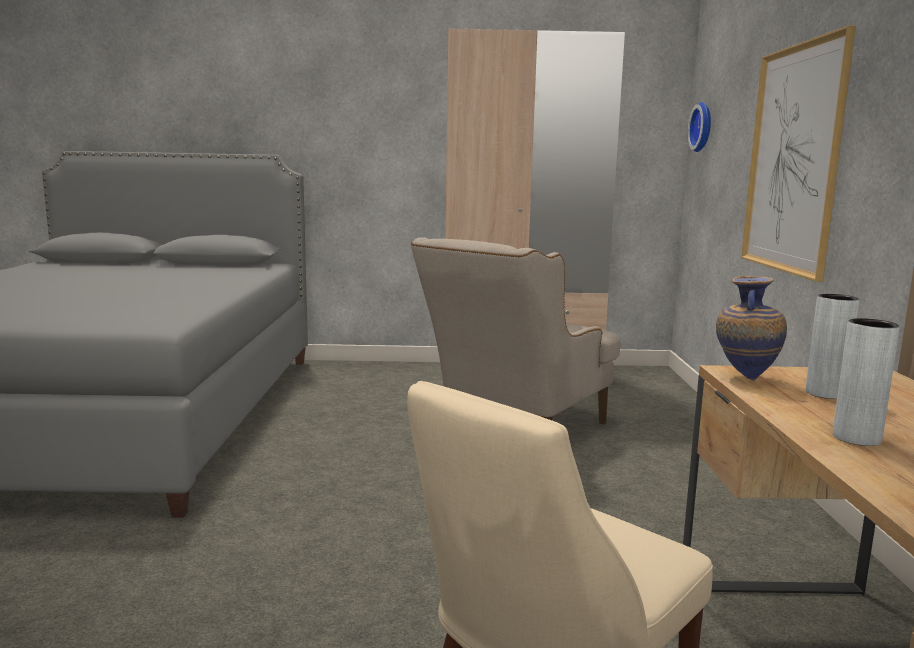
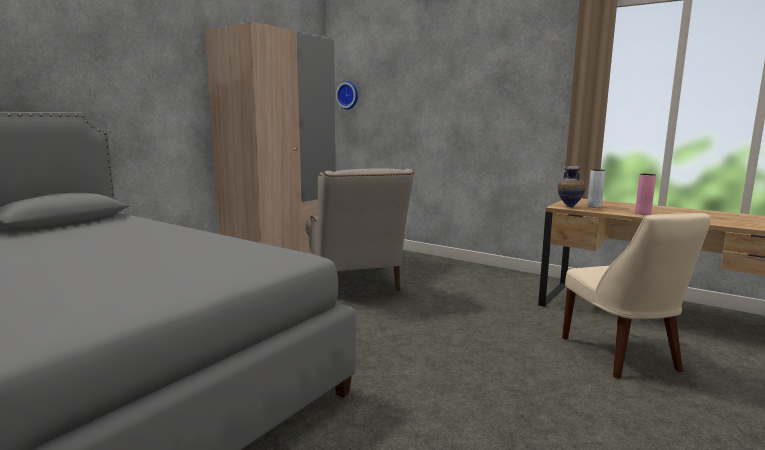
camera: 55 degrees left, 0 degrees up
picture [741,26,856,282] -> none
grey vase [833,318,900,446] -> pink vase [635,174,656,215]

